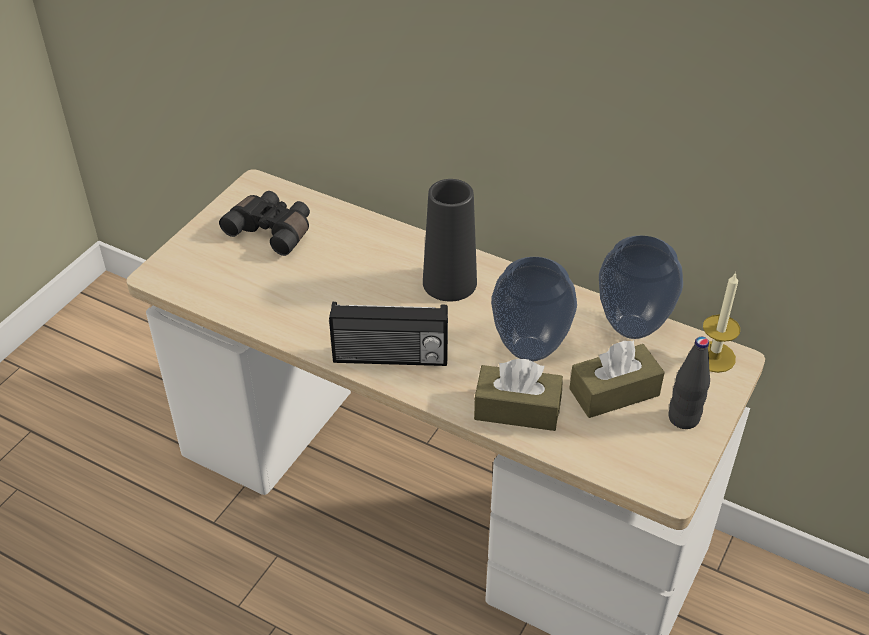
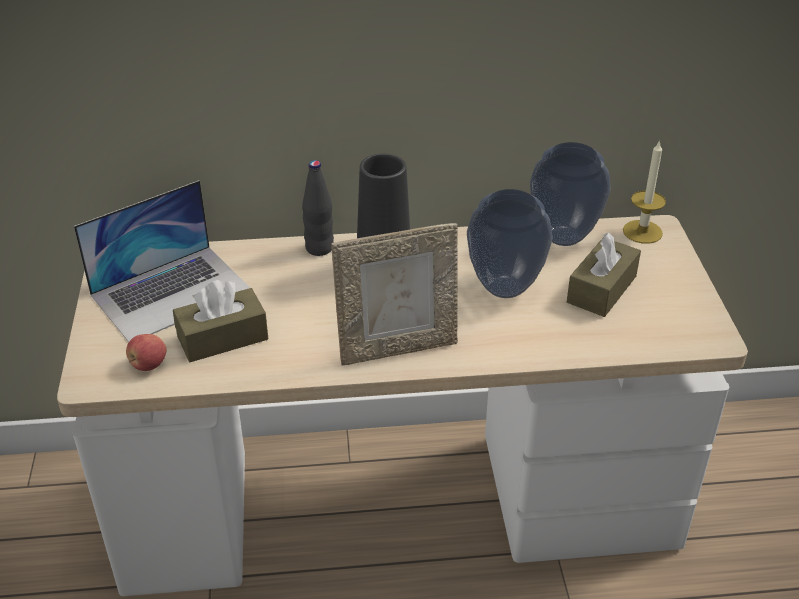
camera: 35 degrees left, 5 degrees down
black binoculars [219,191,310,256] -> laptop [74,180,250,342]
radio [329,302,448,366] -> picture frame [331,223,458,365]
brown tissue box [474,359,563,431] -> brown tissue box moved to [173,280,268,362]
black bottle [668,337,710,429] -> black bottle moved to [302,160,334,256]
none -> apple [126,334,166,371]

